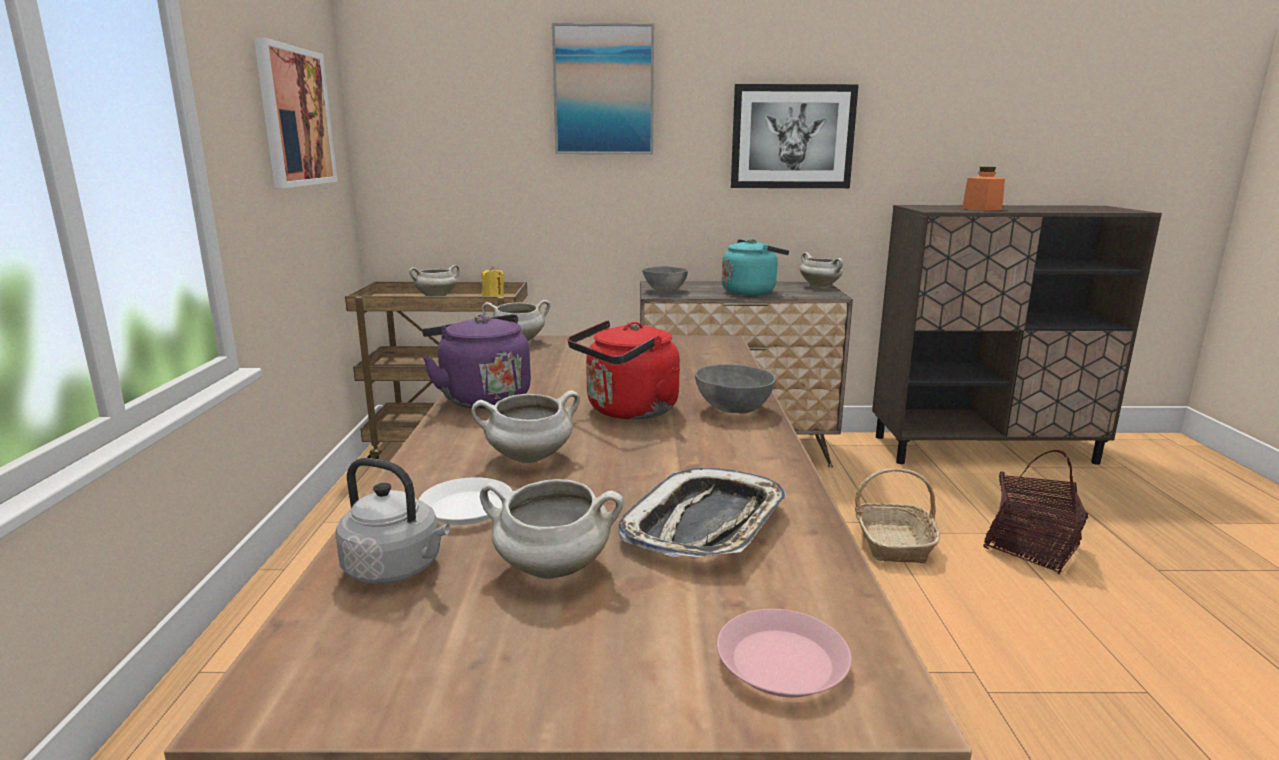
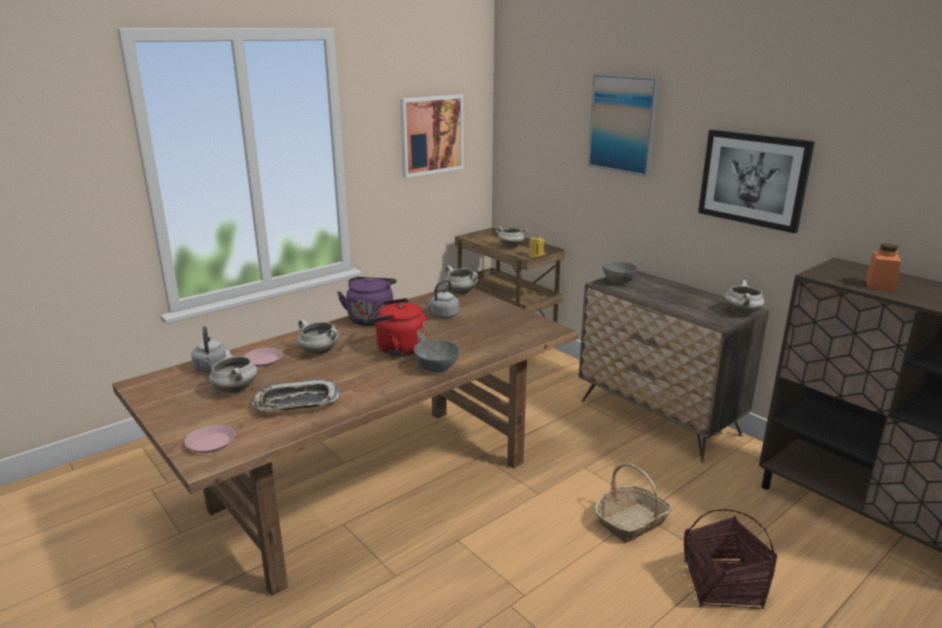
camera: 50 degrees right, 5 degrees up
white plate [419,477,512,525] -> pink plate [244,348,283,367]
turquoise kettle [722,239,789,295] -> none
none -> grey kettle [425,280,459,319]

